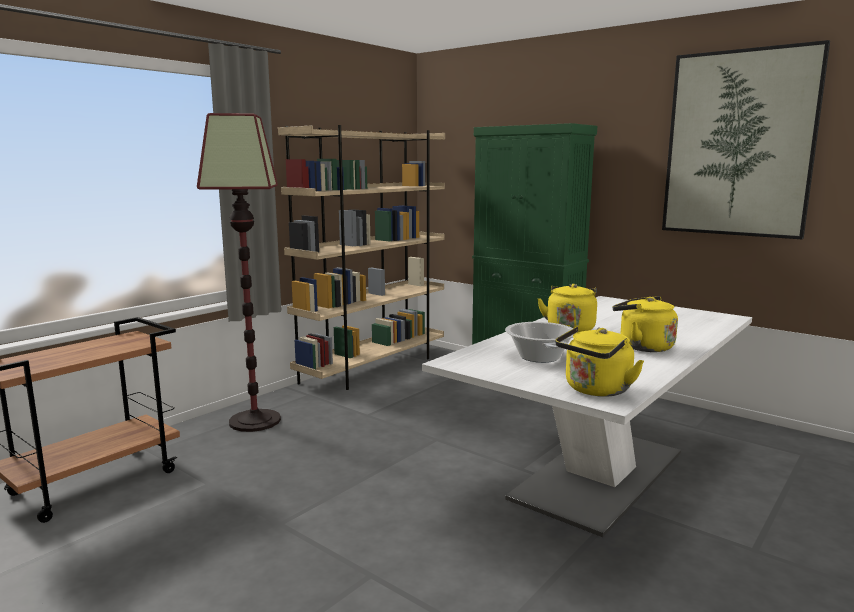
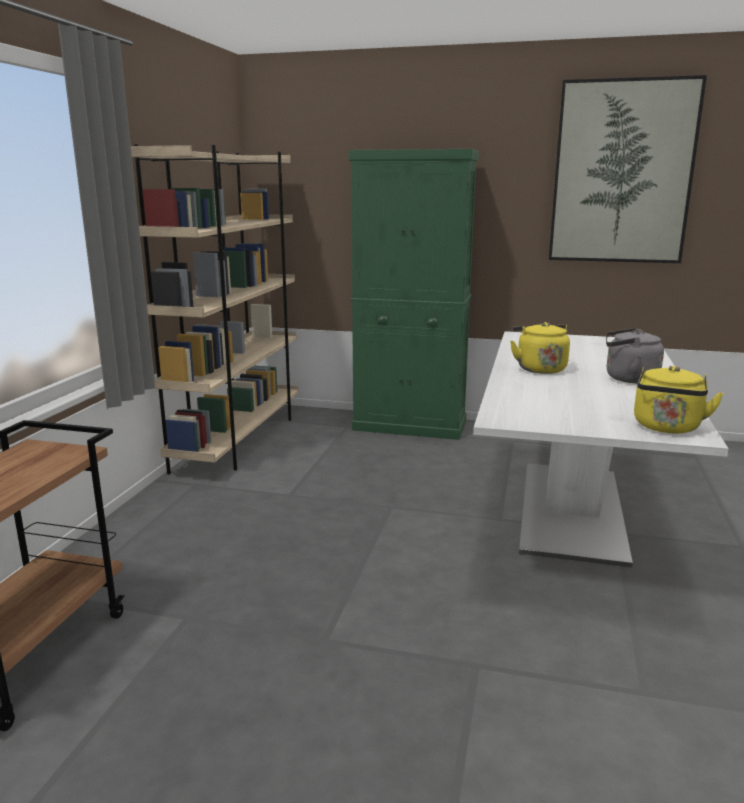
camera: 25 degrees left, 5 degrees up
floor lamp [197,113,281,432] -> none
cooking pot [505,322,573,363] -> none
yellow kettle [612,296,678,352] -> grey kettle [606,328,664,384]

